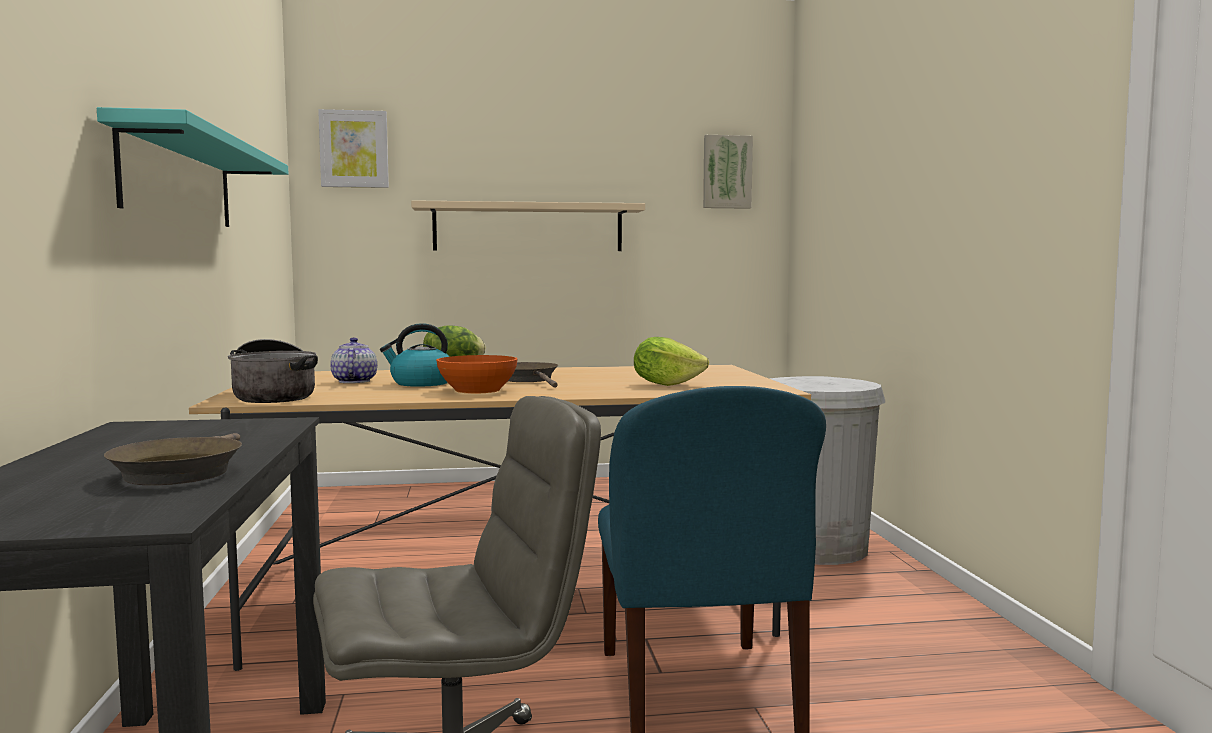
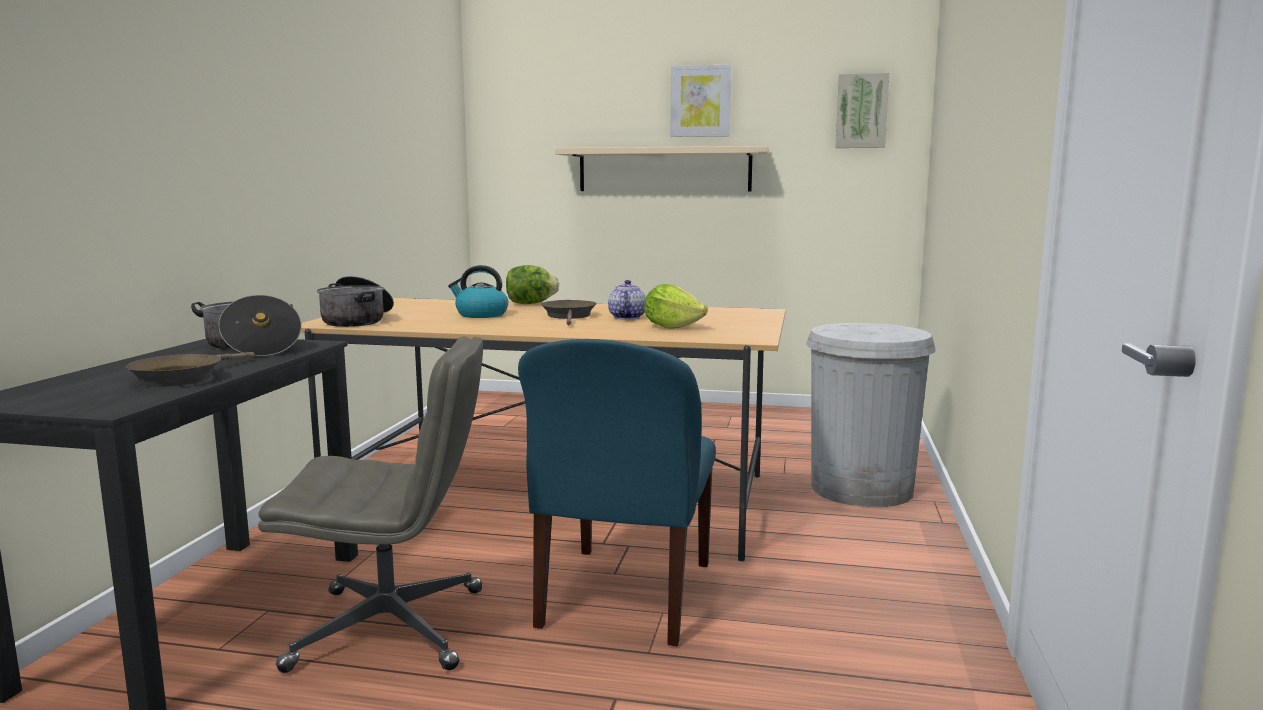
camera: 20 degrees right, 5 degrees up
turquoise shelf [97,107,288,227] -> none
picture [318,109,389,188] -> picture moved to [670,64,731,137]
teapot [330,337,377,383] -> teapot moved to [608,280,646,320]
orange bowl [436,355,518,394] -> none
none -> cooking pot [191,295,301,357]

